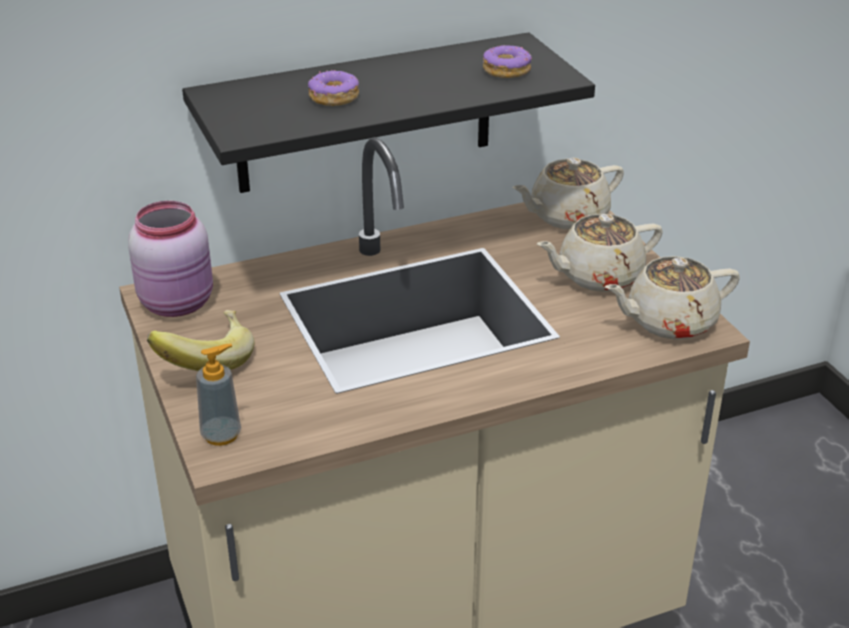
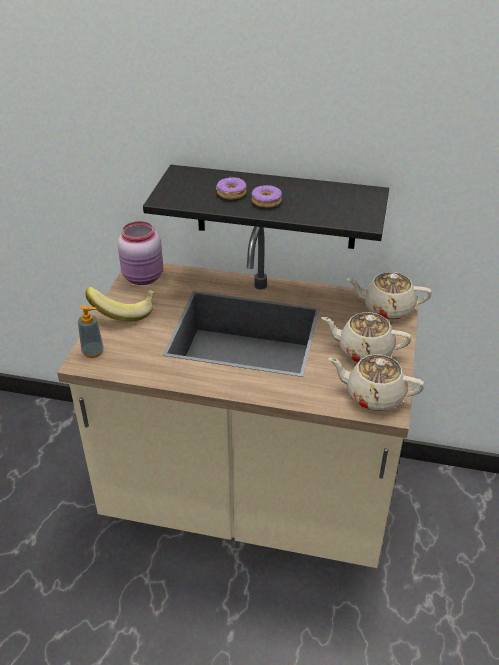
camera: 35 degrees right, 5 degrees up
donut [483,45,532,78] -> donut moved to [252,185,282,208]

